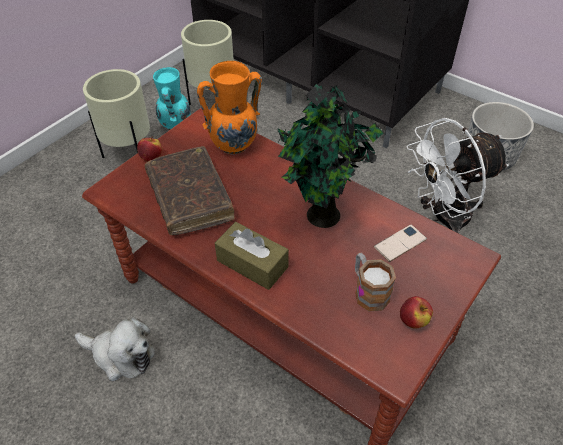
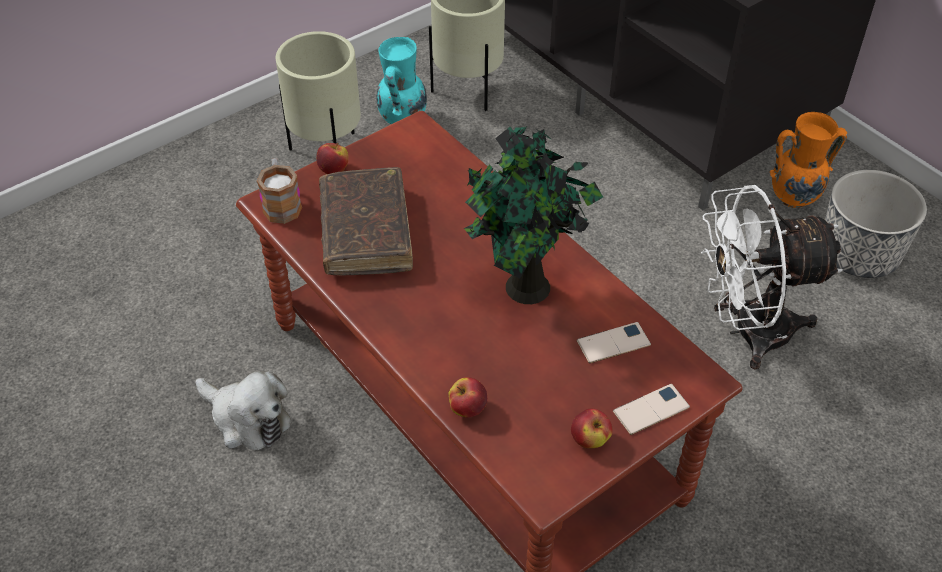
camera: 15 degrees right, 0 degrees up
orange vase [197,61,262,155] -> orange vase moved to [770,112,847,208]
brown tissue box [215,222,289,290] -> none
mug [355,253,396,311] -> mug moved to [257,158,302,224]
none -> apple [449,377,487,418]
none -> phone [613,384,690,435]

